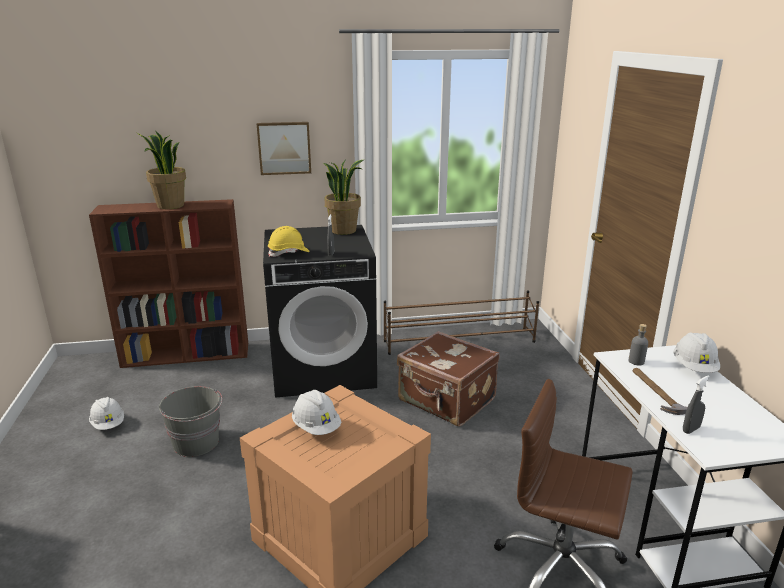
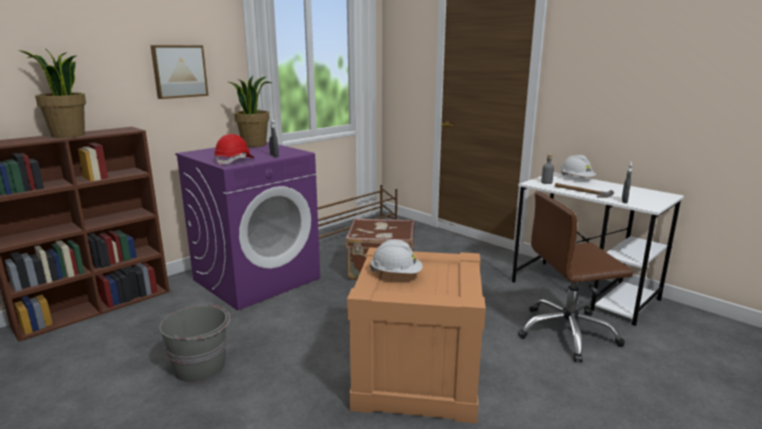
camera: 35 degrees left, 5 degrees down
white hard hat [89,397,124,430] -> none
black washing machine [263,225,377,398] -> purple washing machine [175,142,320,311]
yellow hard hat [268,226,310,257] -> red hard hat [214,134,254,165]

